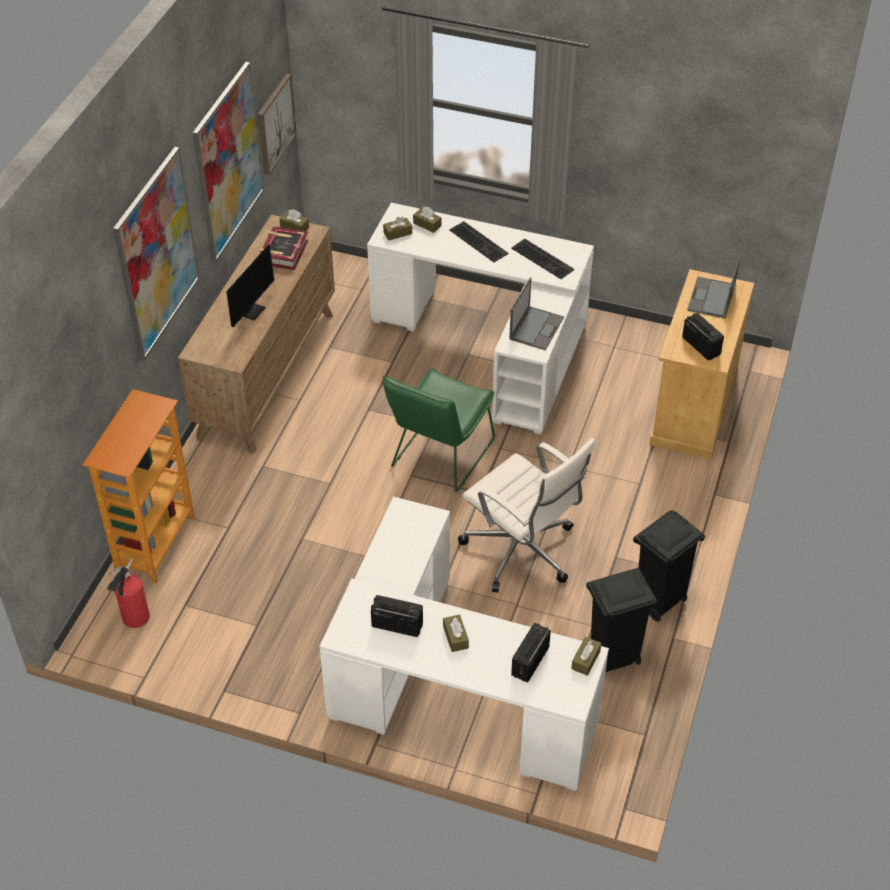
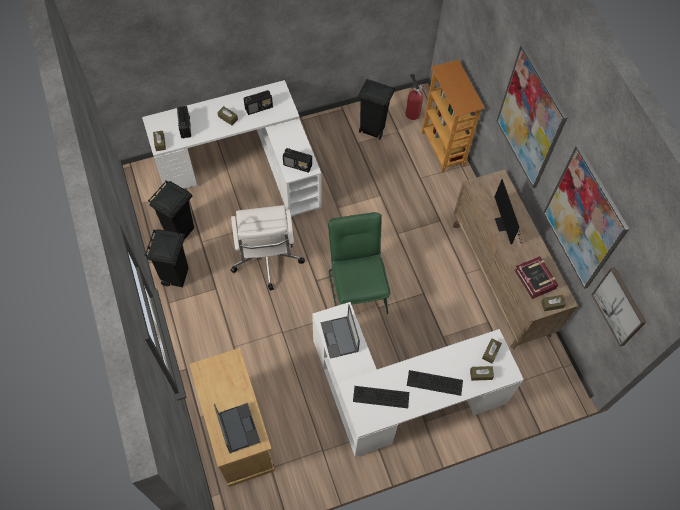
camera: 140 degrees right, 15 degrees up
white office chair [458,438,595,592] -> white office chair turned 105 degrees counterclockwise [230,205,305,291]
radio [682,313,724,361] -> radio moved to [283,148,312,173]
none -> black trash can [358,79,395,140]

